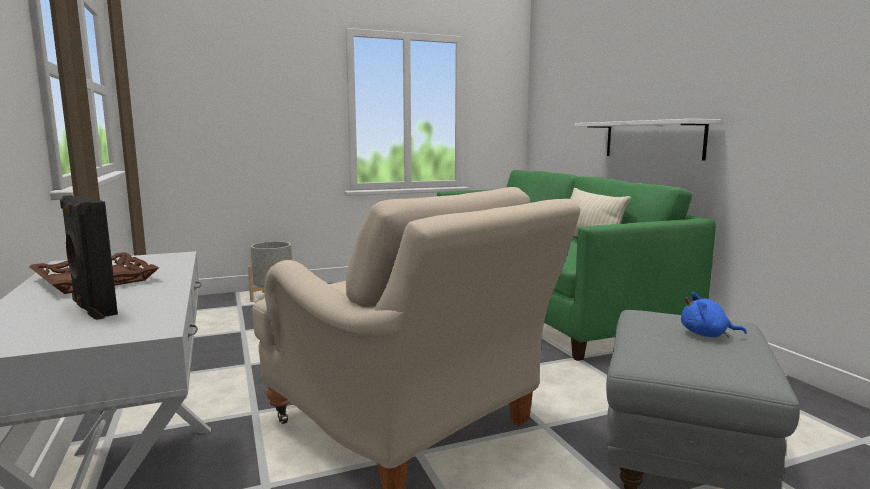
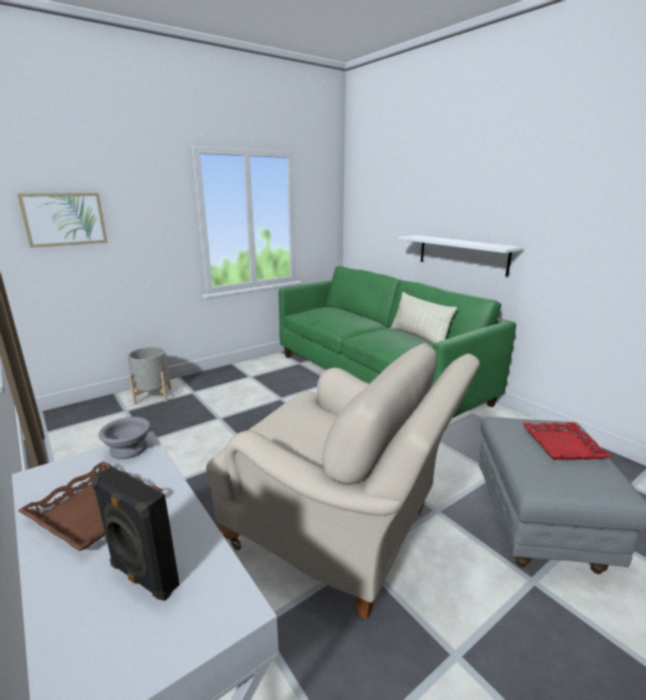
camera: 15 degrees left, 10 degrees up
blue plush toy [681,292,747,337] -> red tray [522,422,612,460]
none -> picture [17,193,108,248]
none -> grey bowl [98,417,151,459]

